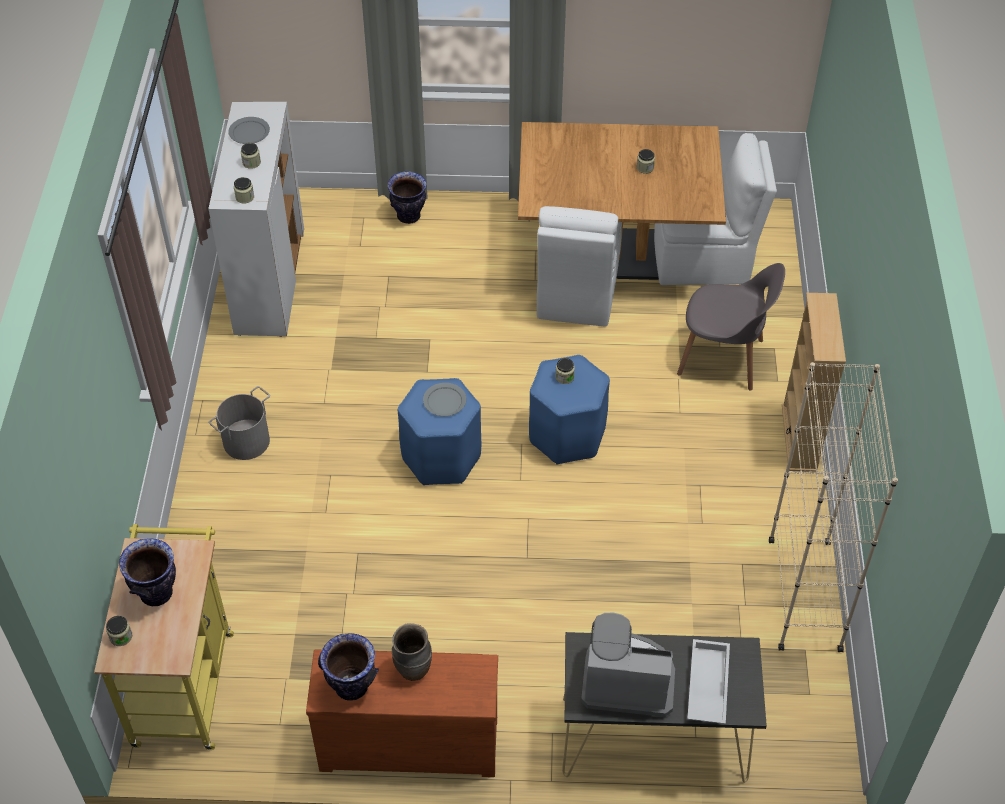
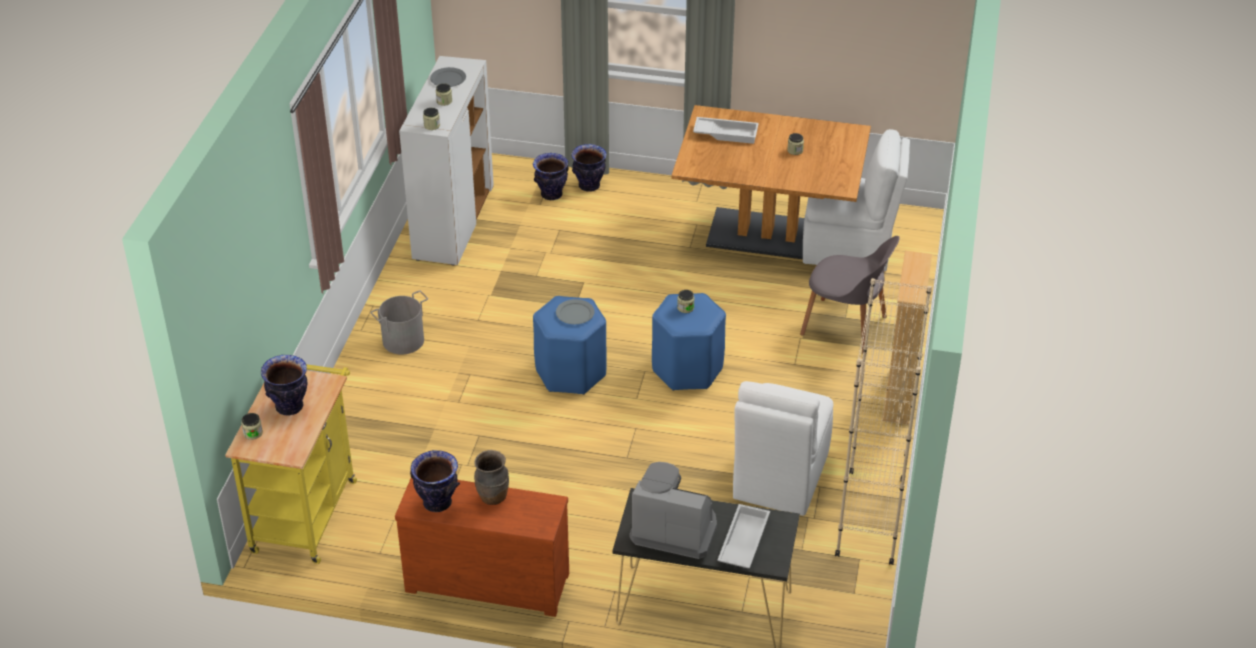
camera: 10 degrees right, 10 degrees down
white chair [537,206,622,327] -> white chair moved to [733,381,833,516]
none -> vase [533,153,568,200]
none -> white tray [693,117,759,144]

